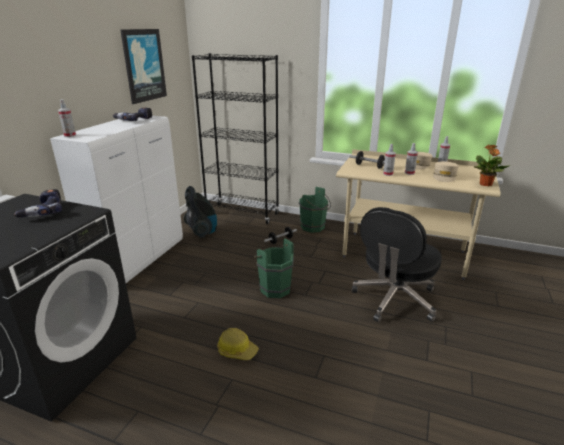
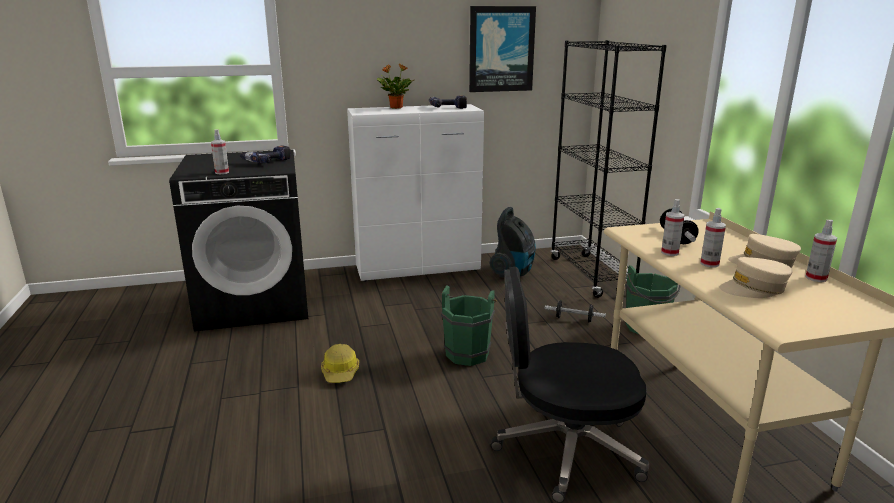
camera: 55 degrees right, 5 degrees down
spray bottle [58,99,76,137] -> spray bottle moved to [211,129,229,174]
potted plant [474,145,511,186] -> potted plant moved to [377,63,414,109]

